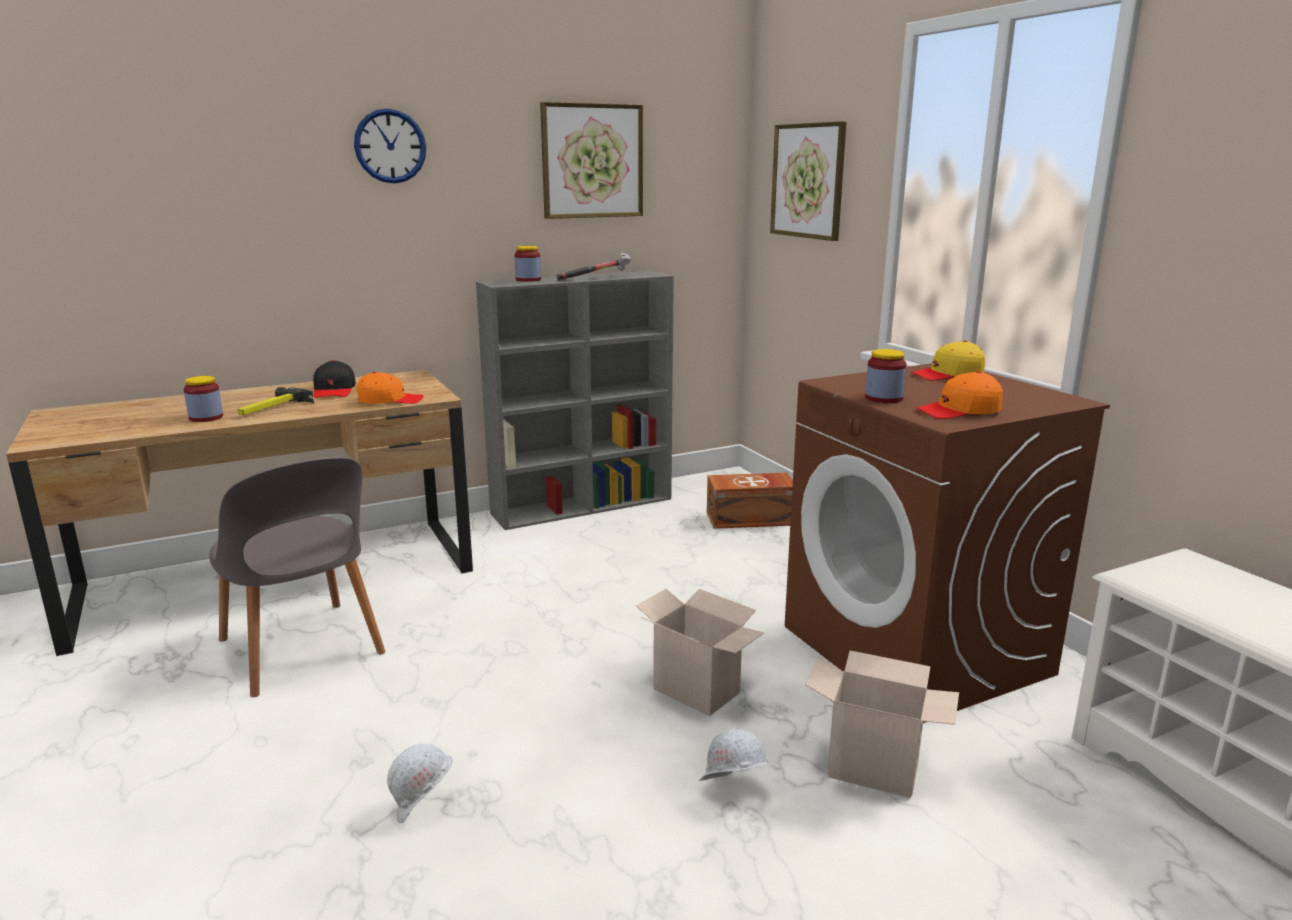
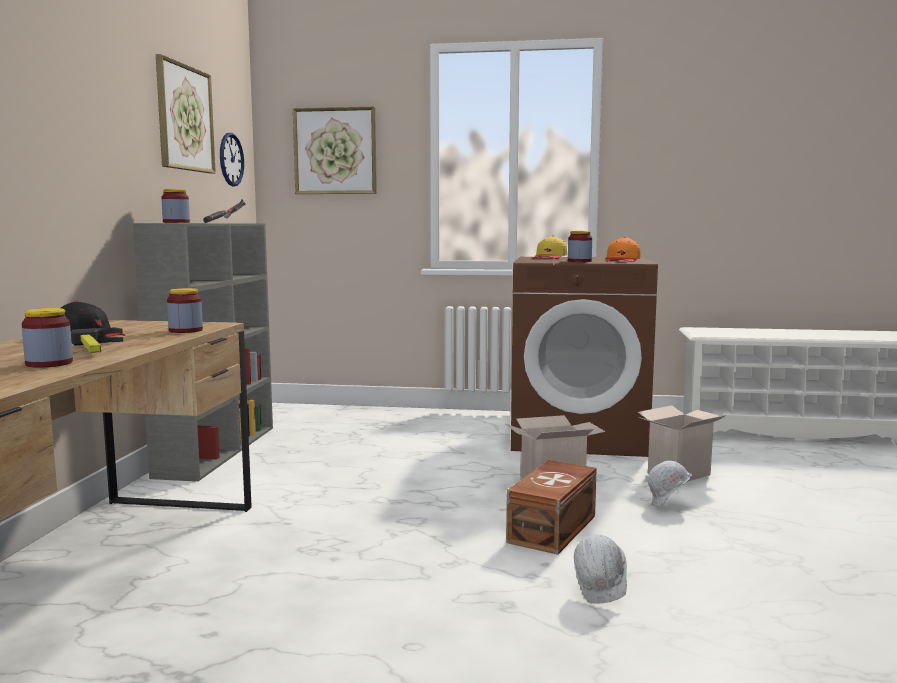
camera: 55 degrees left, 10 degrees down
grey chair [209,457,385,697] -> none
wall clock [354,108,426,184] -> wall clock moved to [220,133,244,187]
orange cap [357,372,423,404] -> jar [167,288,203,333]
brown storage box [707,473,793,529] -> brown storage box moved to [506,460,597,555]

